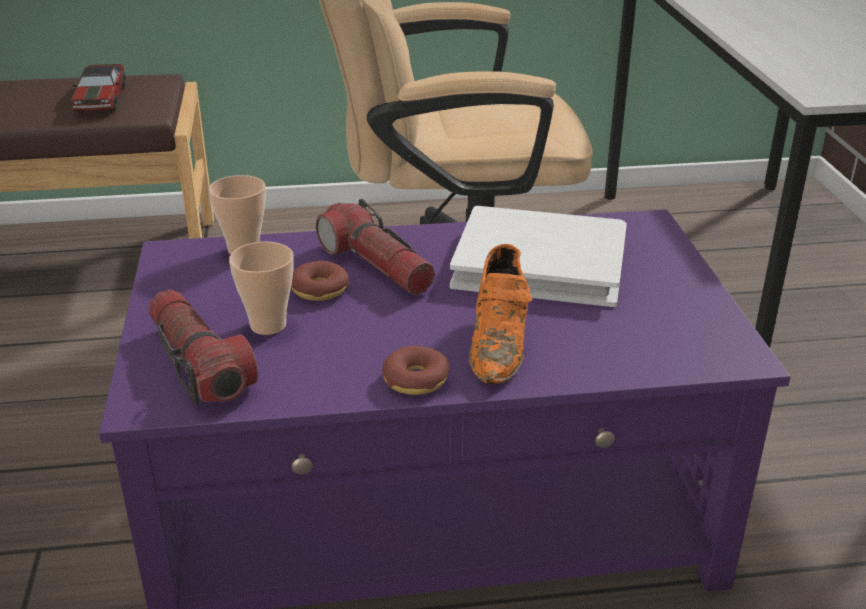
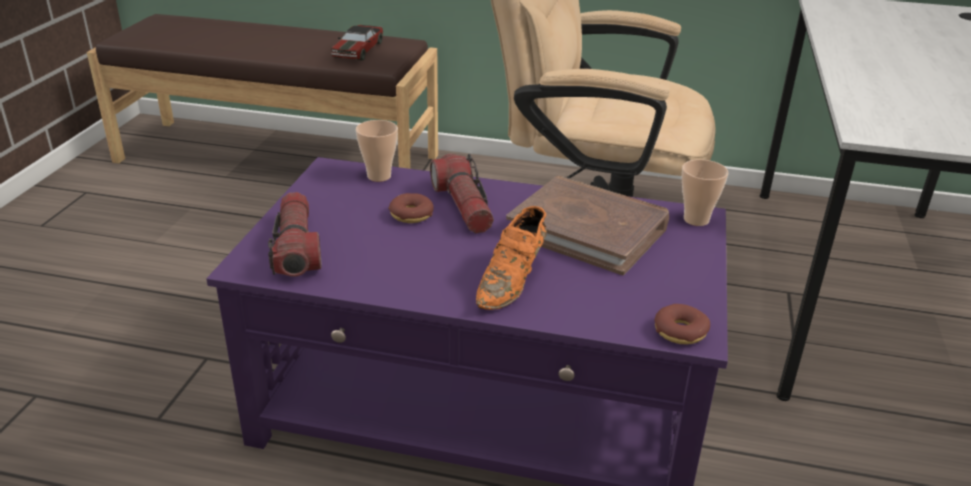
camera: 20 degrees right, 0 degrees up
cup [229,242,294,335] -> cup moved to [682,159,728,226]
donut [382,346,450,395] -> donut moved to [654,304,710,344]
white book [450,206,627,307] -> brown book [506,176,669,275]

